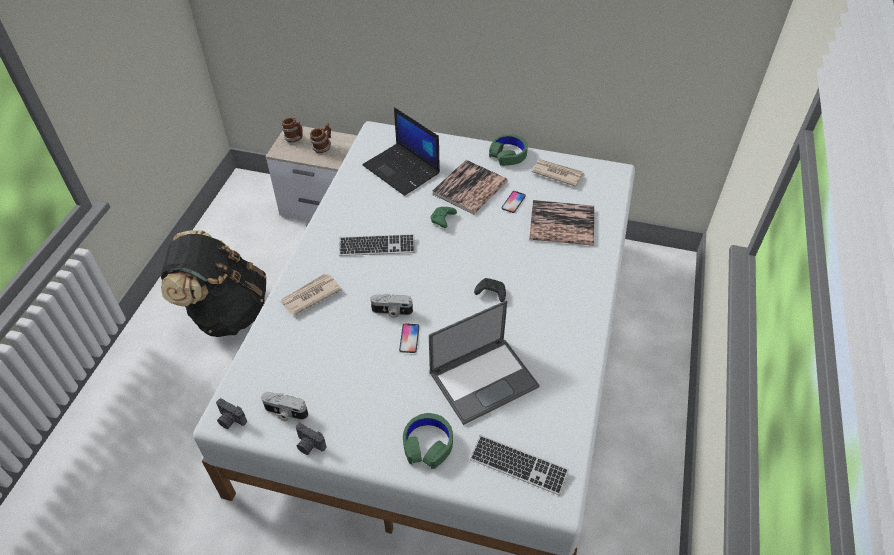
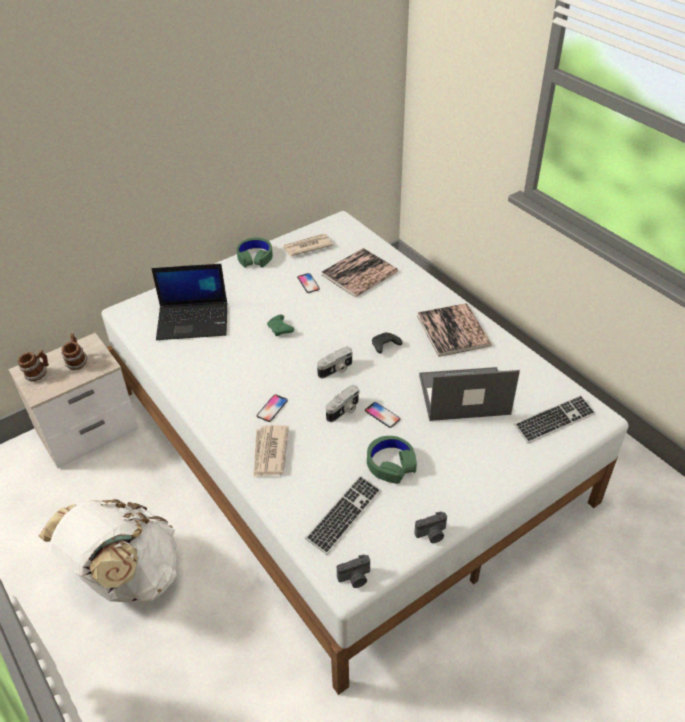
camera: 50 degrees left, 5 degrees down
black backpack [161,230,266,337] -> white backpack [39,499,177,603]
camera [261,392,308,421] -> camera moved to [317,347,353,378]
keyboard [339,234,415,256] -> keyboard moved to [305,475,381,555]
green headphones [403,413,453,469] -> green headphones moved to [367,436,417,484]
laptop [429,300,539,425] -> laptop turned 105 degrees counterclockwise [419,367,520,421]
book [432,160,508,215] -> book moved to [417,303,492,357]
none -> phone [257,394,288,422]

